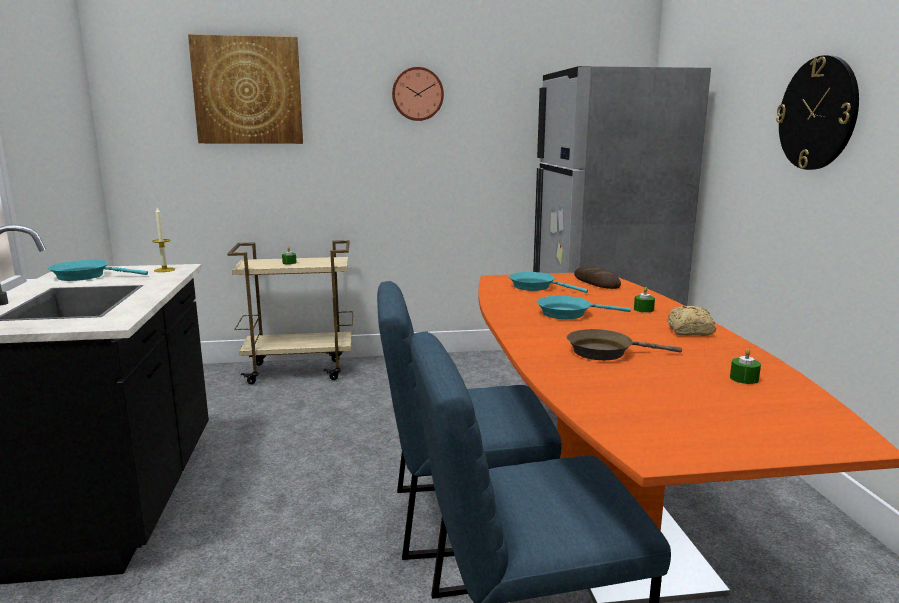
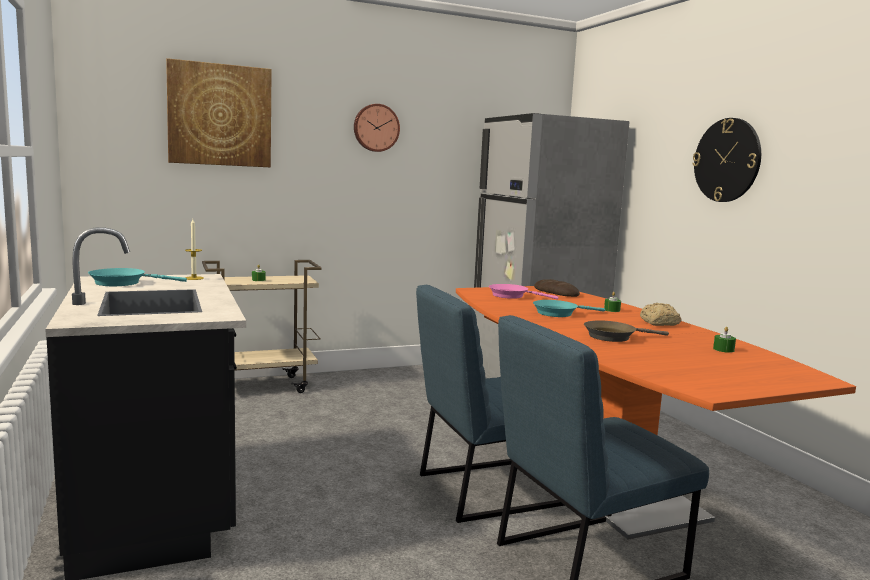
camera: 15 degrees left, 5 degrees down
turquoise frying pan [509,272,588,293] -> pink frying pan [489,284,558,299]

